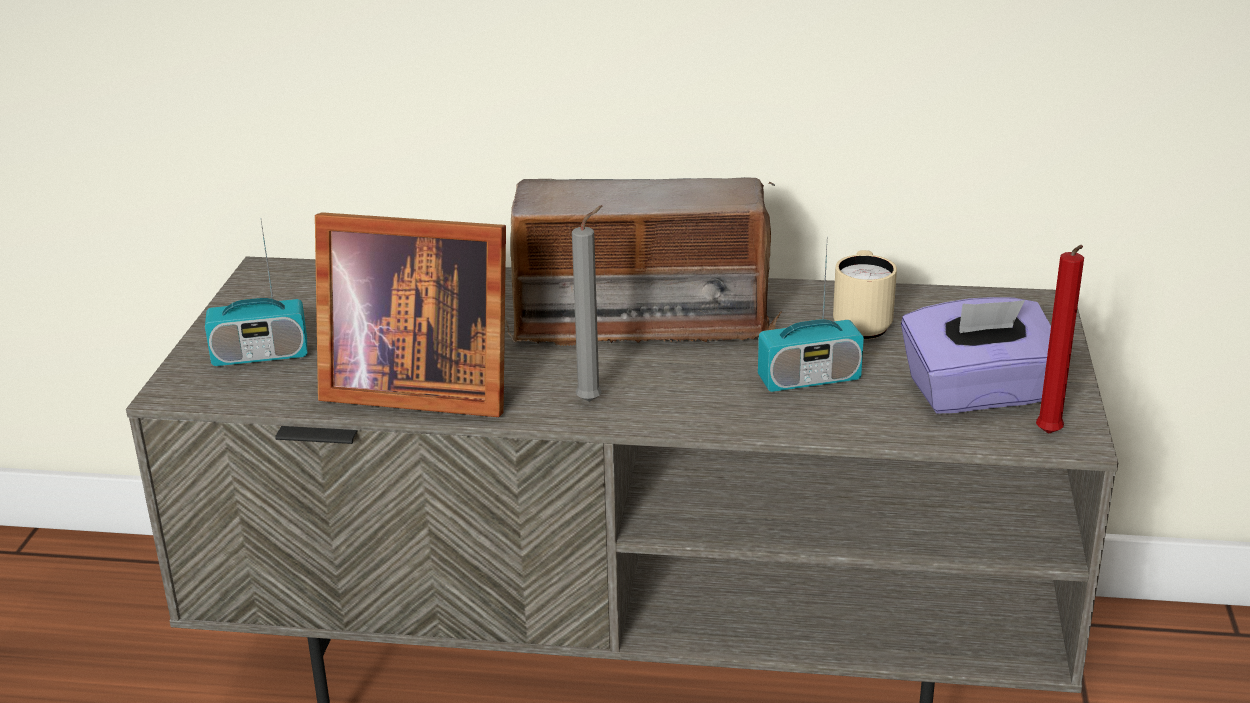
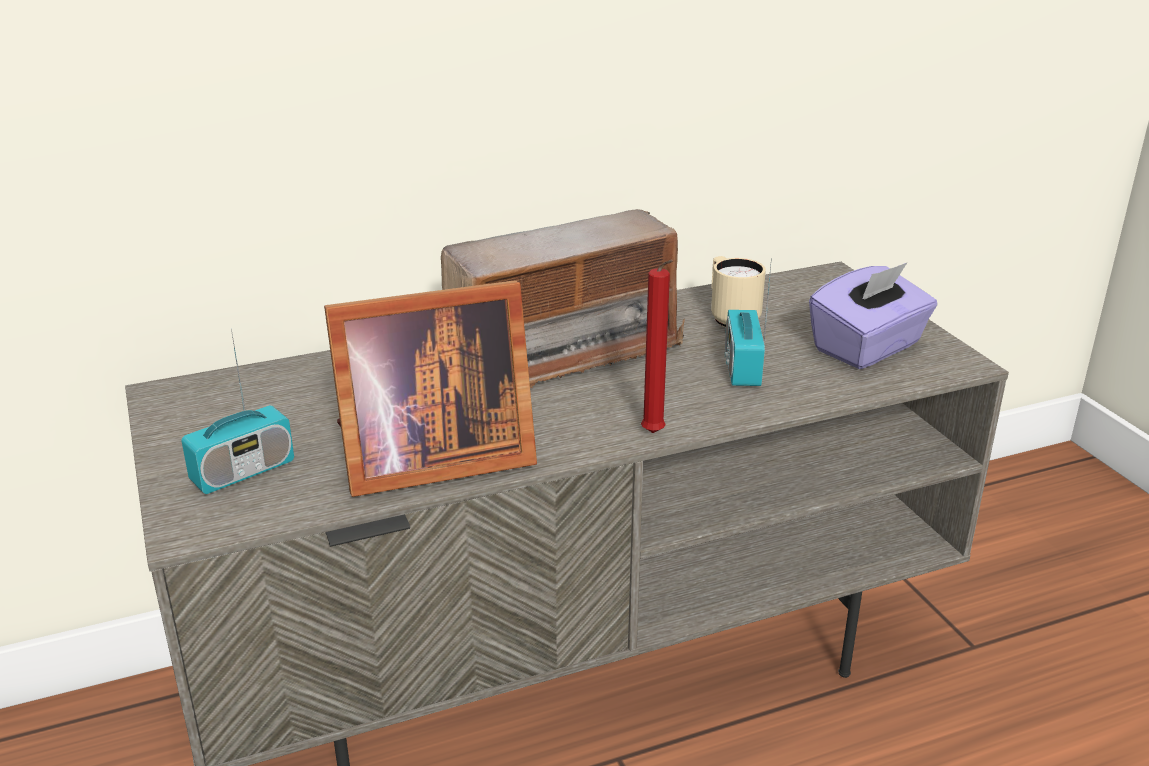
camera: 30 degrees left, 0 degrees up
grey candle [572,205,602,402] -> none
radio [758,246,864,392] -> radio turned 135 degrees clockwise [725,258,772,386]
red candle [1036,245,1084,434] -> red candle moved to [641,260,673,433]

